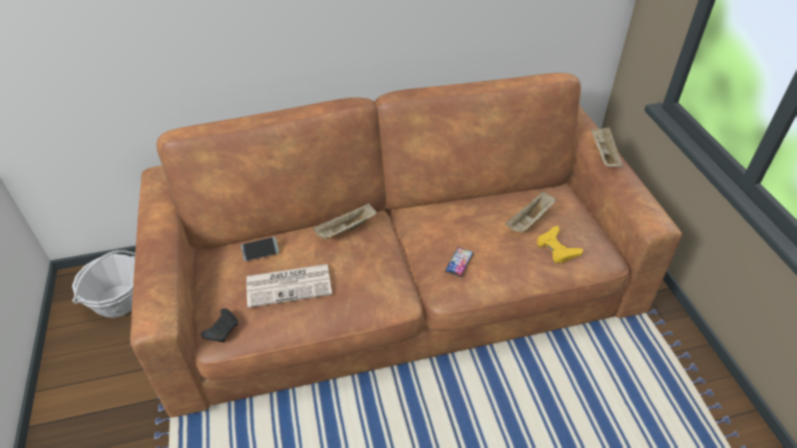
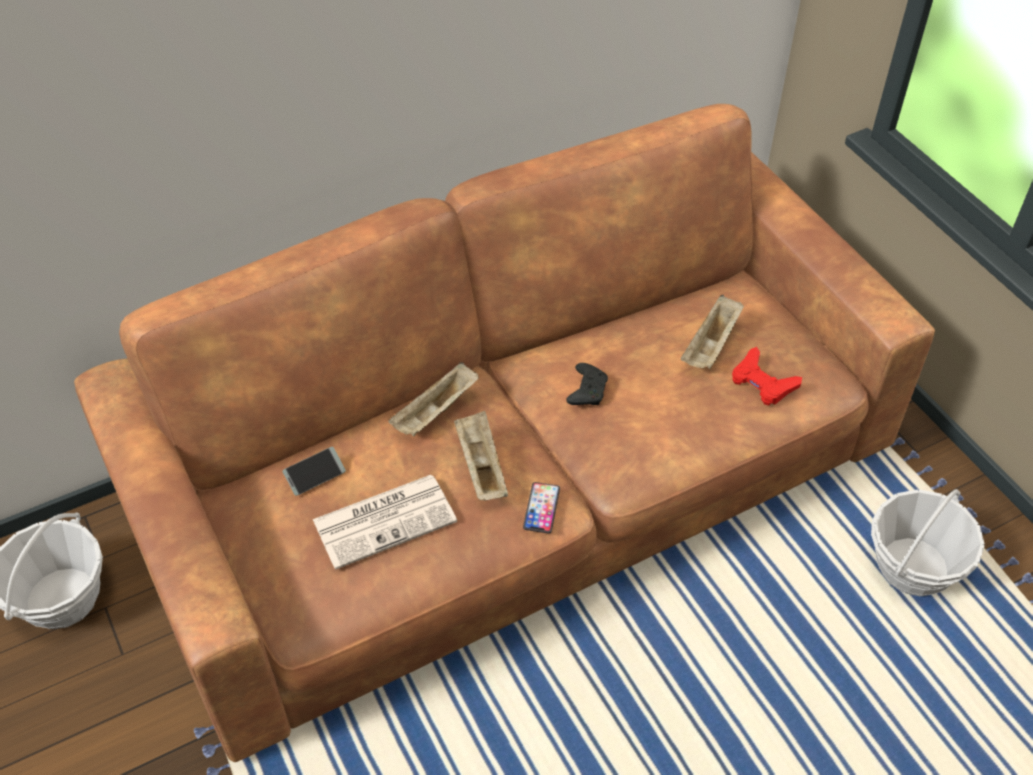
camera: 15 degrees left, 5 degrees up
black game controller [201,308,238,342] -> black game controller moved to [566,363,608,405]
phone [445,247,474,277] -> phone moved to [523,482,560,534]
yellow game controller [537,226,583,263] -> red game controller [732,347,802,405]
beige tray [591,127,623,167] -> beige tray moved to [454,411,508,501]
none -> basket [871,489,985,596]

